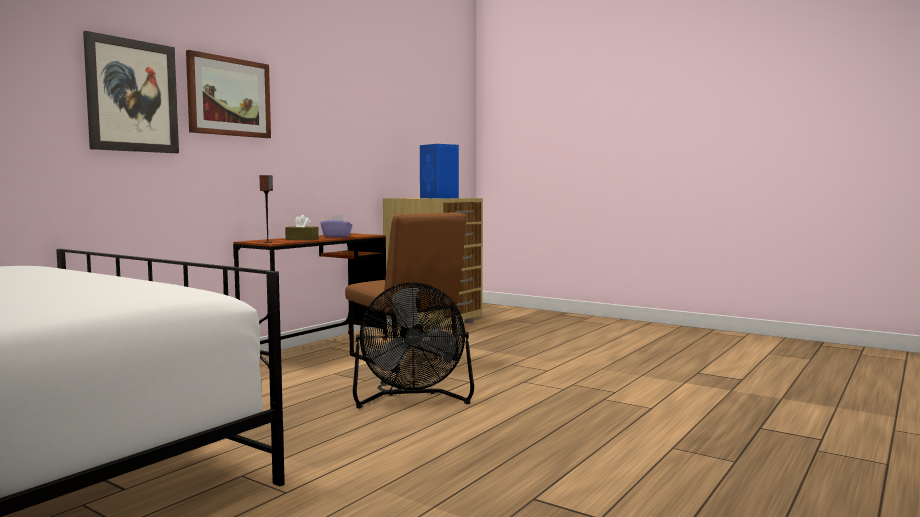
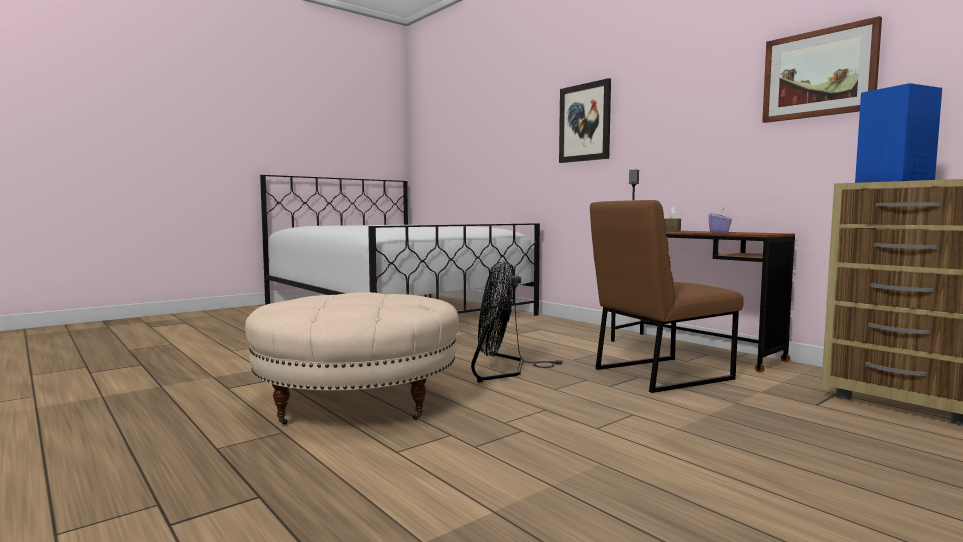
camera: 105 degrees right, 0 degrees up
picture [186,50,271,138] -> picture moved to [762,16,882,123]
none -> beige ottoman [245,292,459,424]

